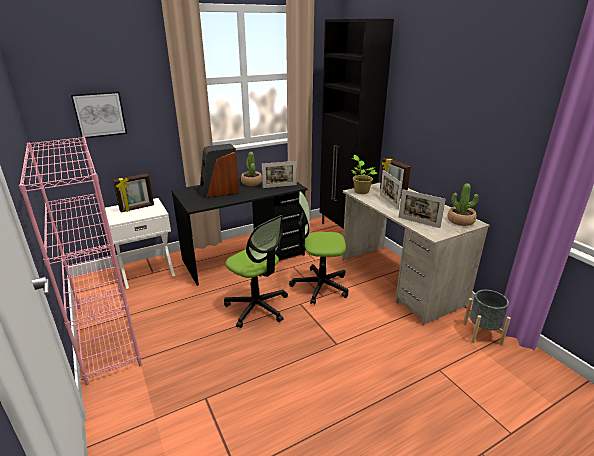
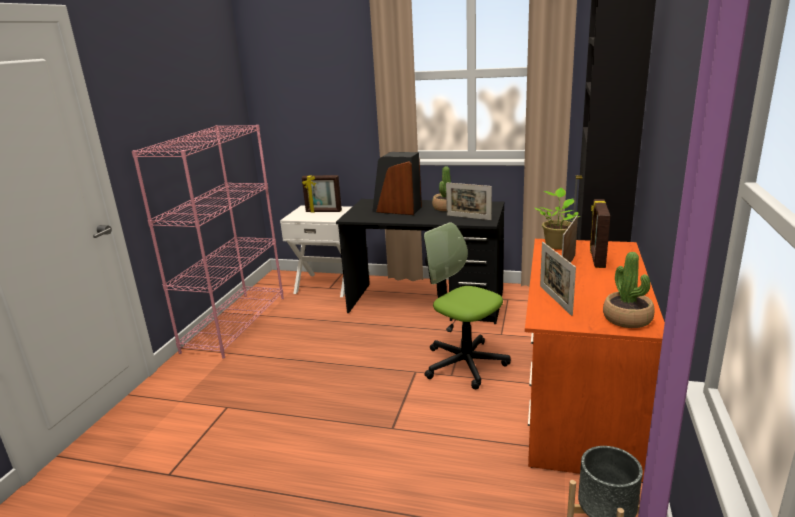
camera: 45 degrees right, 5 degrees down
picture [71,91,127,139] -> none
office chair [224,215,288,328] -> none
beige desk [342,182,490,325] -> orange desk [525,239,665,483]

